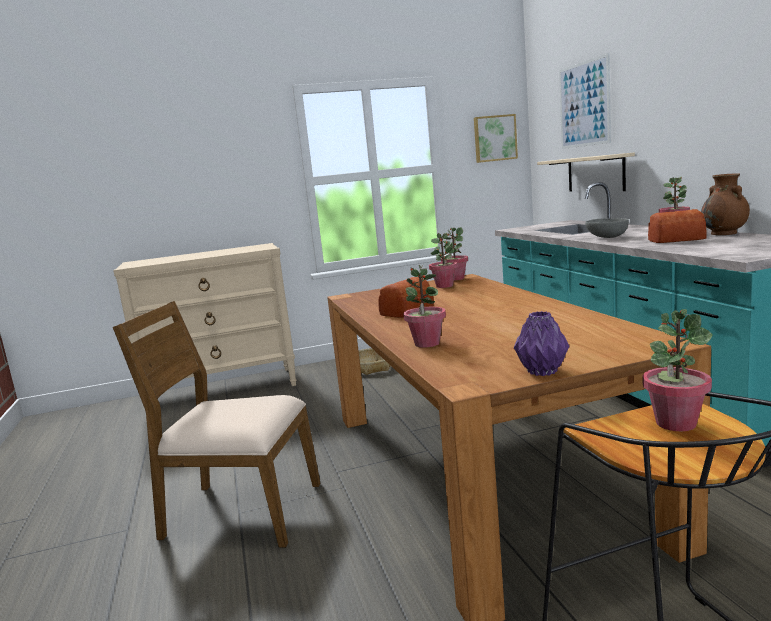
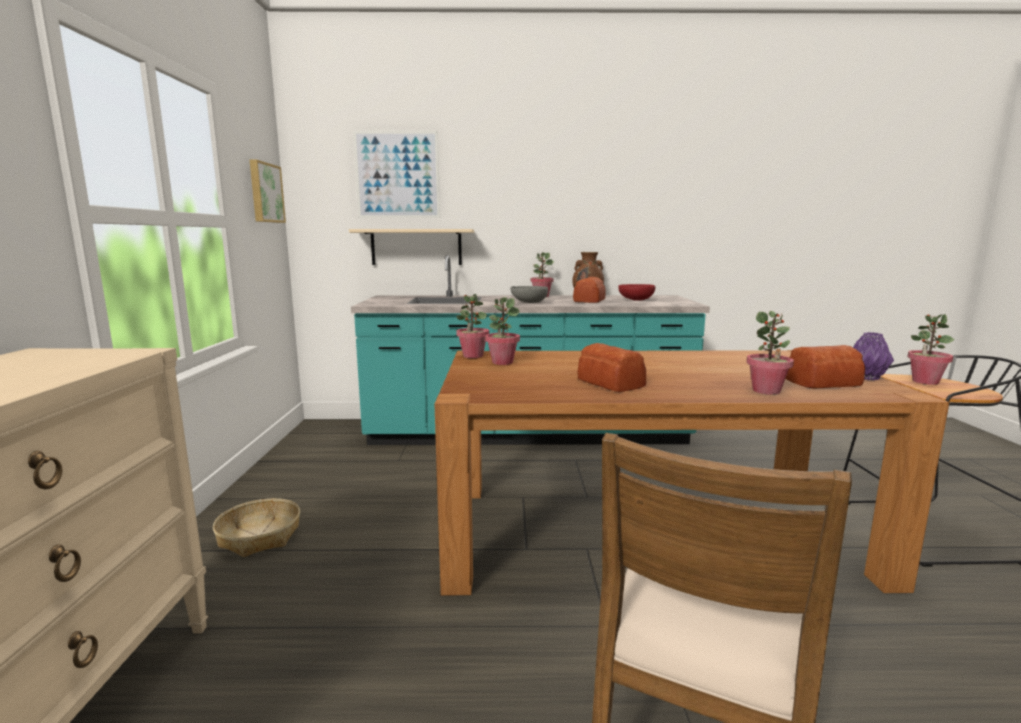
camera: 75 degrees left, 0 degrees up
none -> red bowl [619,284,655,301]
none -> bread [785,345,865,389]

